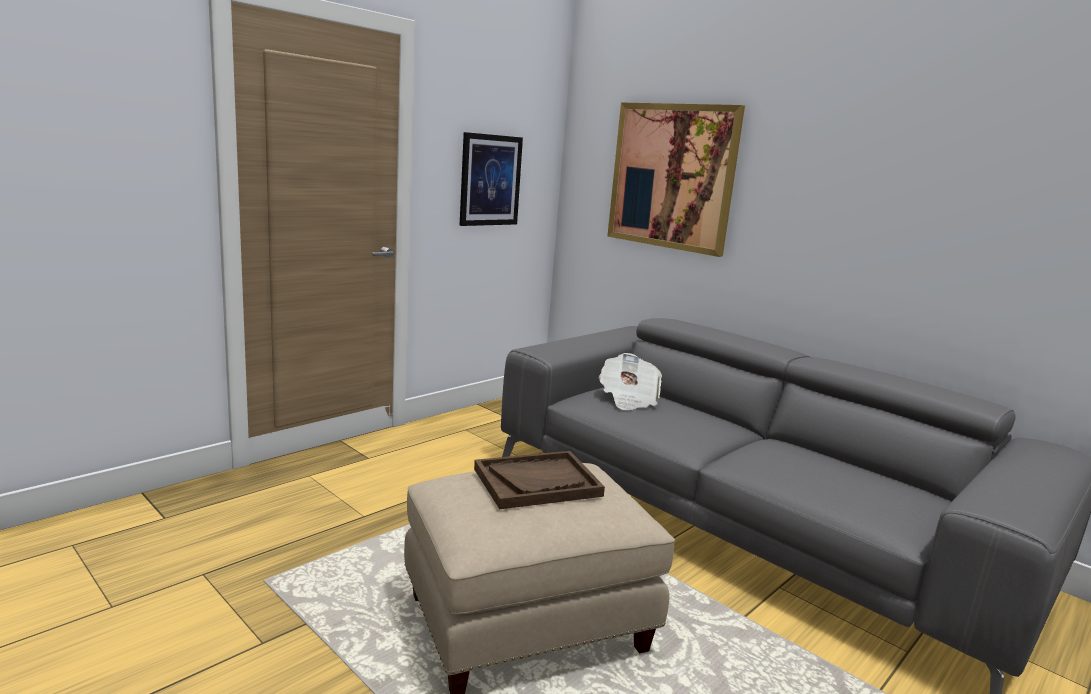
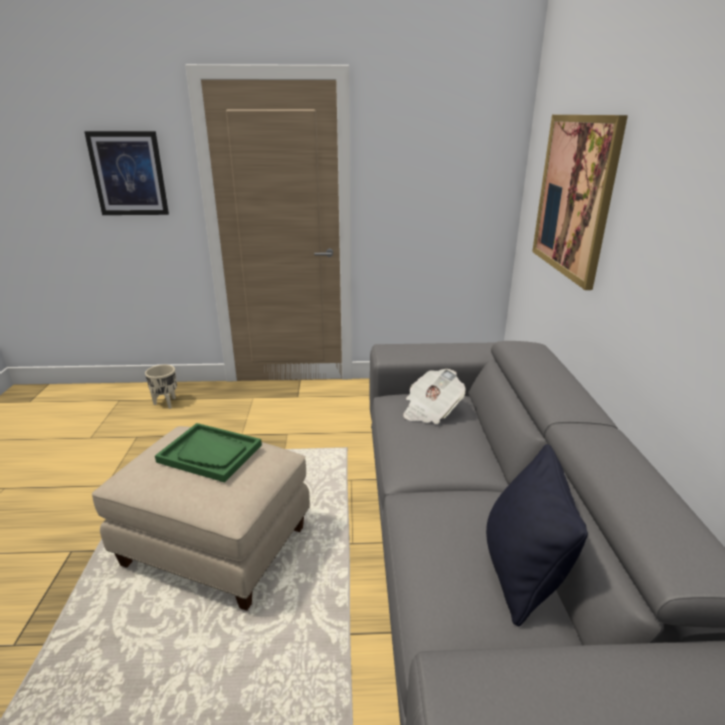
camera: 45 degrees right, 10 degrees up
picture [460,132,523,226] -> picture moved to [84,131,169,215]
brown tray [474,451,605,509] -> green tray [155,423,262,482]
none -> beige planter [145,365,177,409]
none -> black pillow [486,444,588,626]

